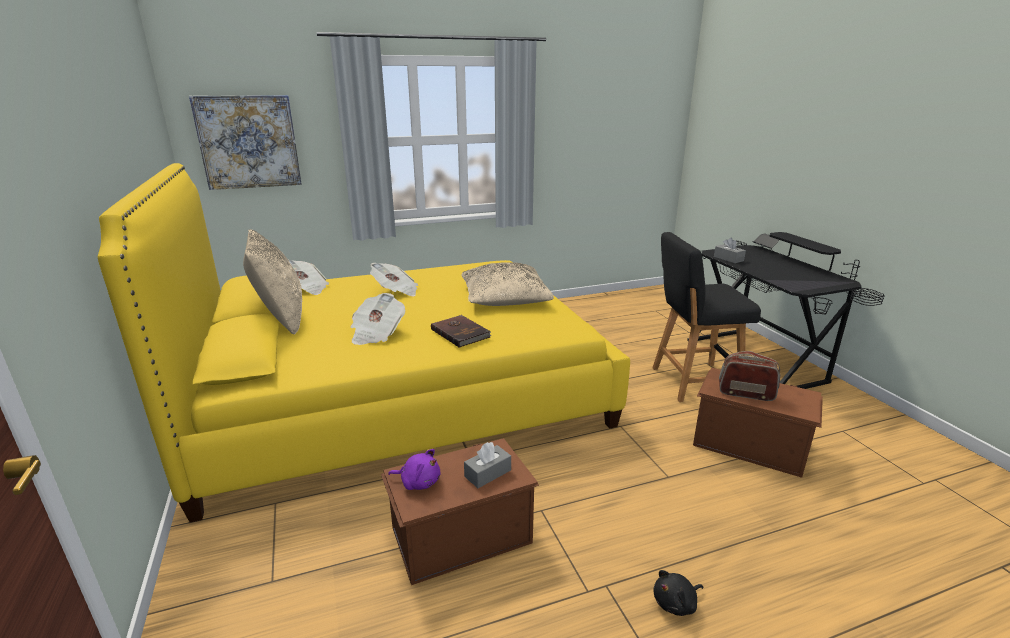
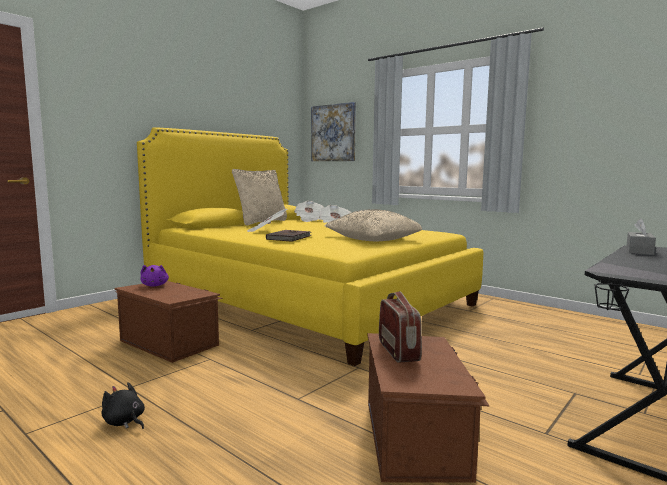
camera: 60 degrees right, 15 degrees down
grey tissue box [464,442,511,488] -> none
black chair [653,232,761,402] -> none

